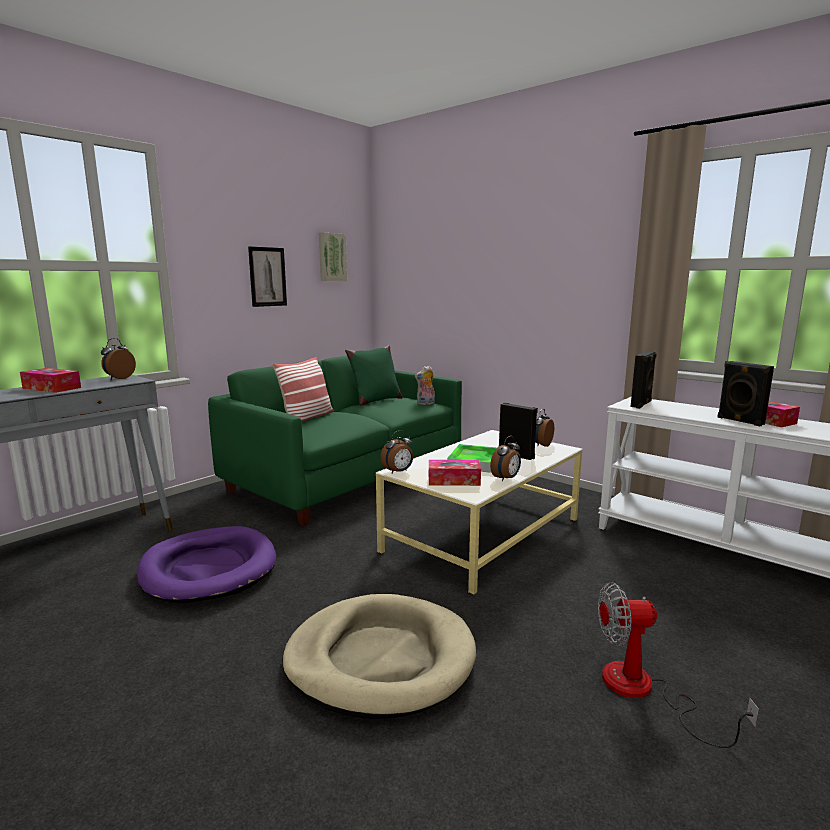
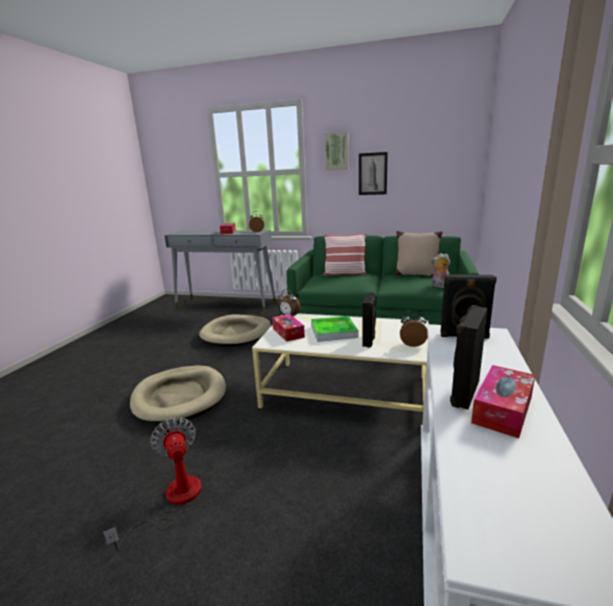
camera: 65 degrees right, 5 degrees up
purple dog bed [137,526,276,603] -> beige dog bed [199,315,271,347]
picture [319,232,347,281] -> picture moved to [324,131,349,171]
green pillow [345,345,403,406] -> beige pillow [394,231,443,277]
alarm clock [490,436,521,481] -> none

